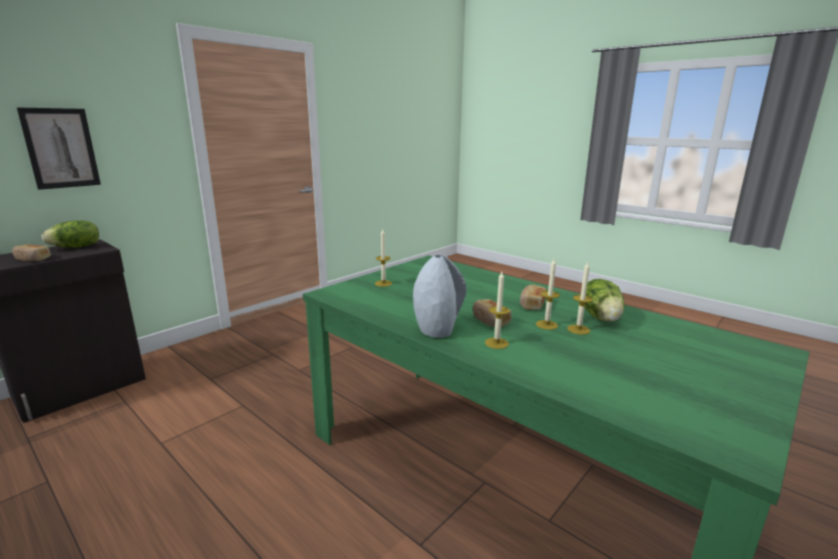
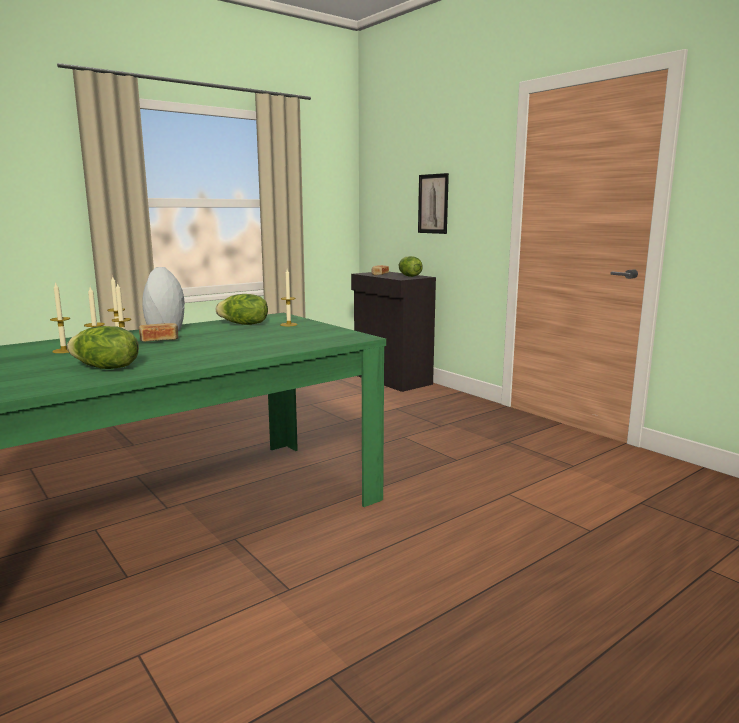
camera: 100 degrees right, 5 degrees down
bread [520,285,547,310] -> none
none -> candle [50,282,70,353]
none -> lettuce [216,294,268,325]

